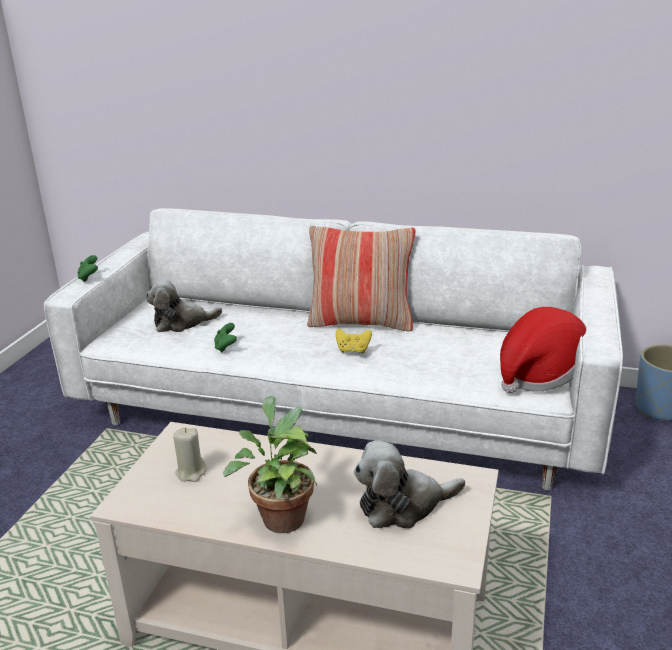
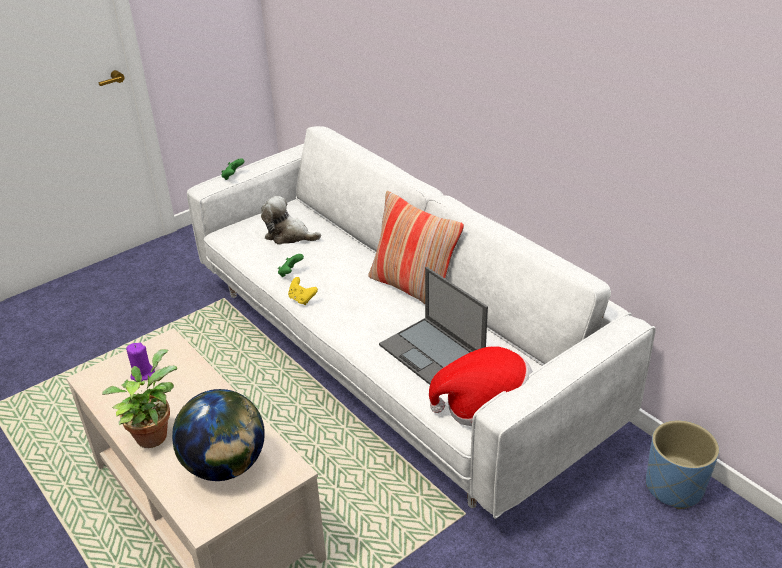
camera: 35 degrees right, 10 degrees up
beige candle [173,427,207,482] -> purple candle [126,343,155,382]
yellow game controller [336,329,372,354] -> yellow game controller moved to [288,277,318,305]
plush toy [354,440,465,529] -> globe [172,389,265,481]
none -> laptop [379,267,488,385]

